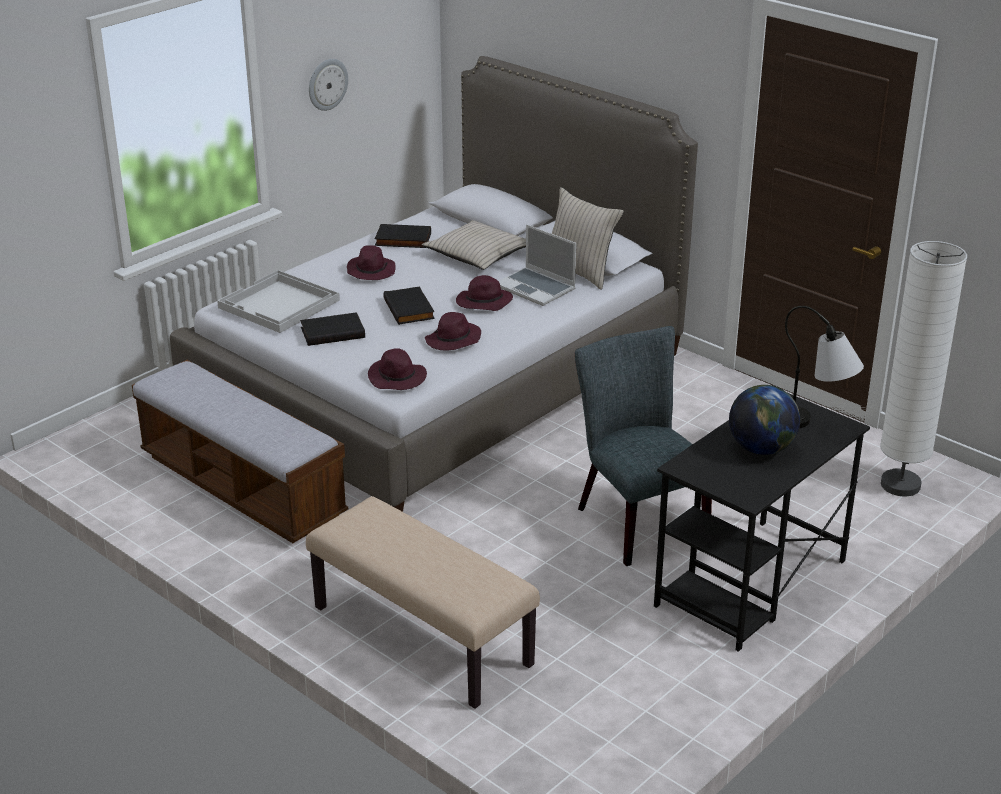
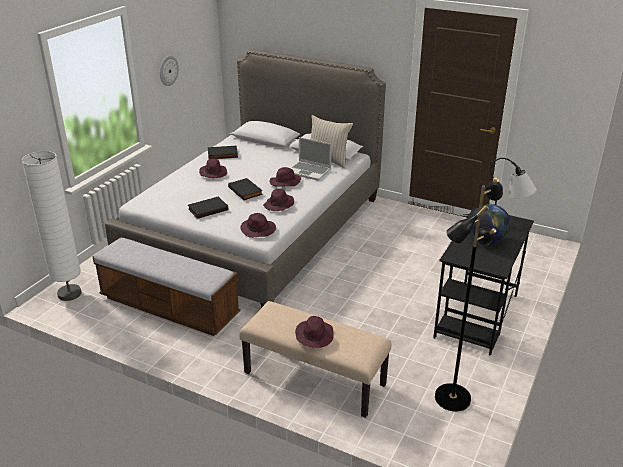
camera: 15 degrees left, 0 degrees up
white tray [217,270,340,333] -> none
beige pillow [422,220,526,270] -> none
grey chair [575,326,712,566] -> none
white floor lamp [880,241,967,496] -> white floor lamp moved to [22,151,81,301]
none -> purple hat [295,316,334,348]
none -> black floor lamp [435,177,503,412]

